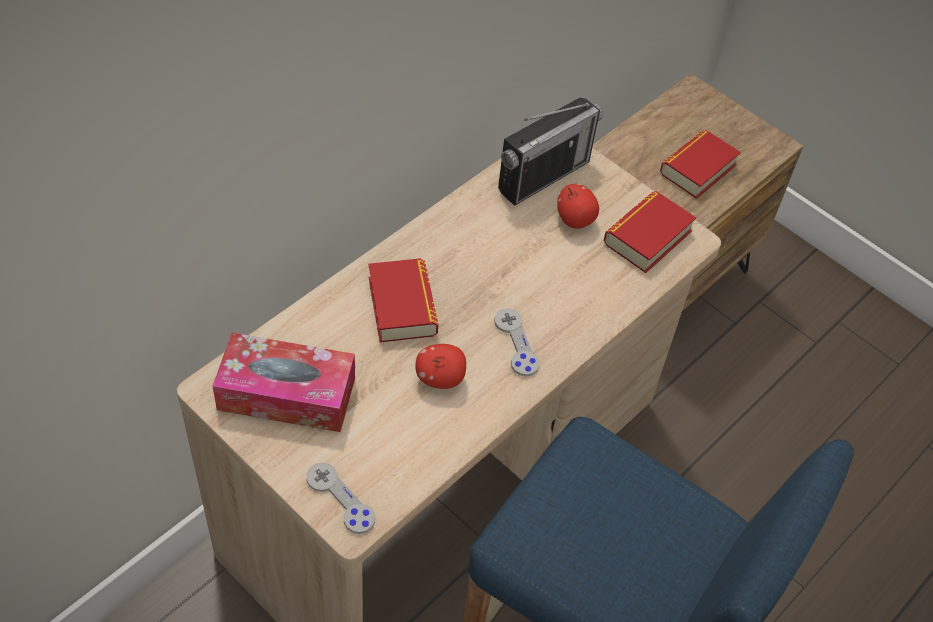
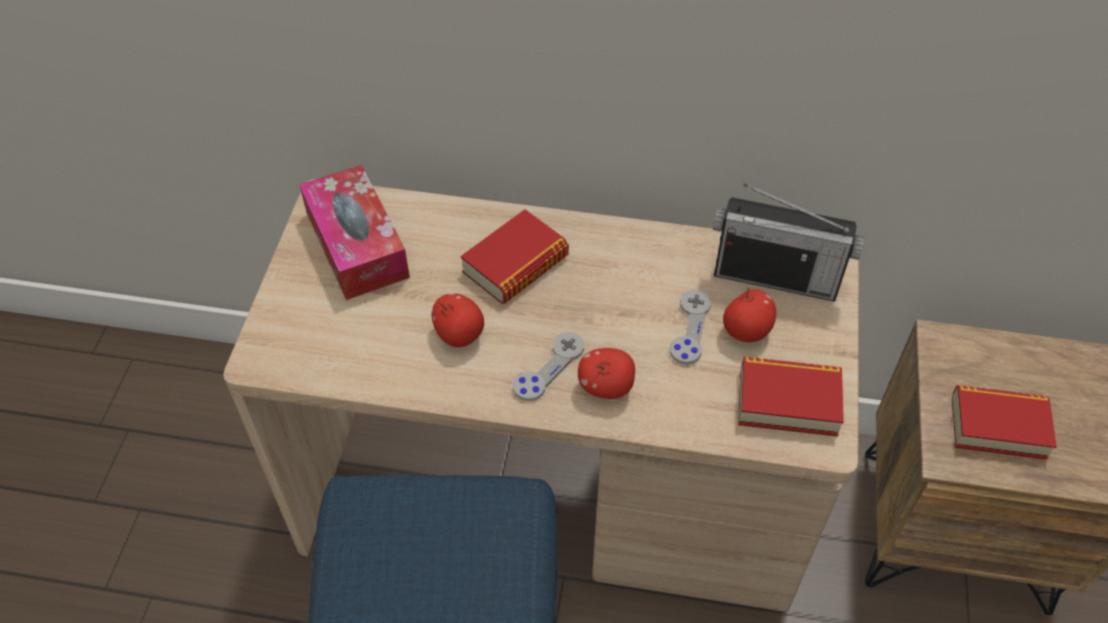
camera: 60 degrees right, 0 degrees up
grey game controller [306,463,375,534] -> grey game controller moved to [670,289,711,365]
none -> apple [578,348,635,399]

